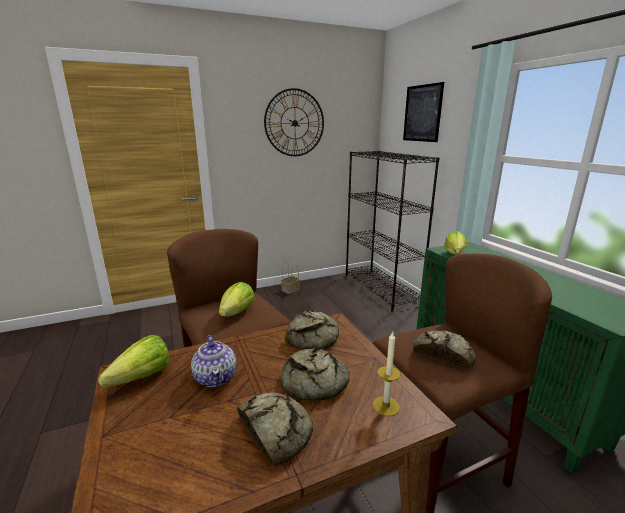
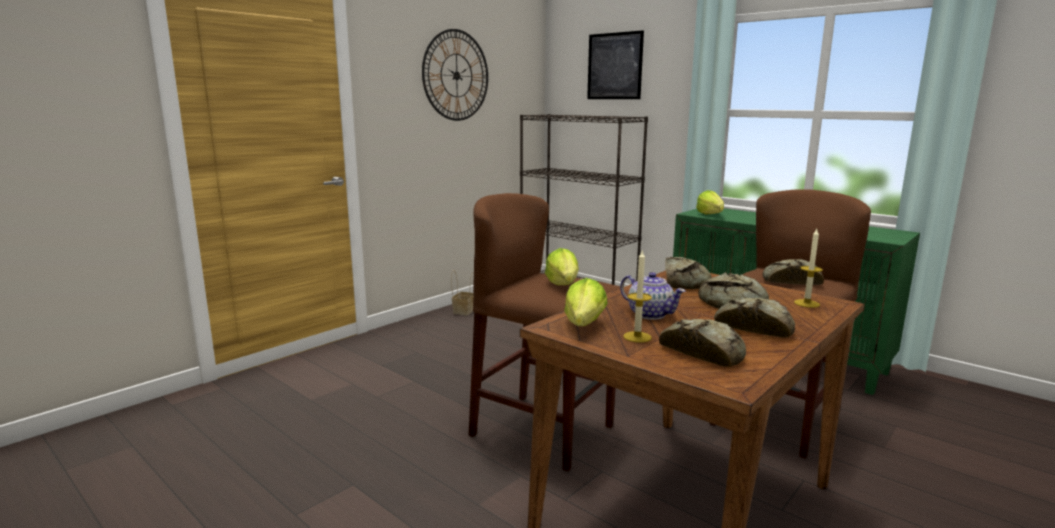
camera: 25 degrees left, 5 degrees down
none -> candle [623,249,652,343]
none -> bread [659,319,746,367]

